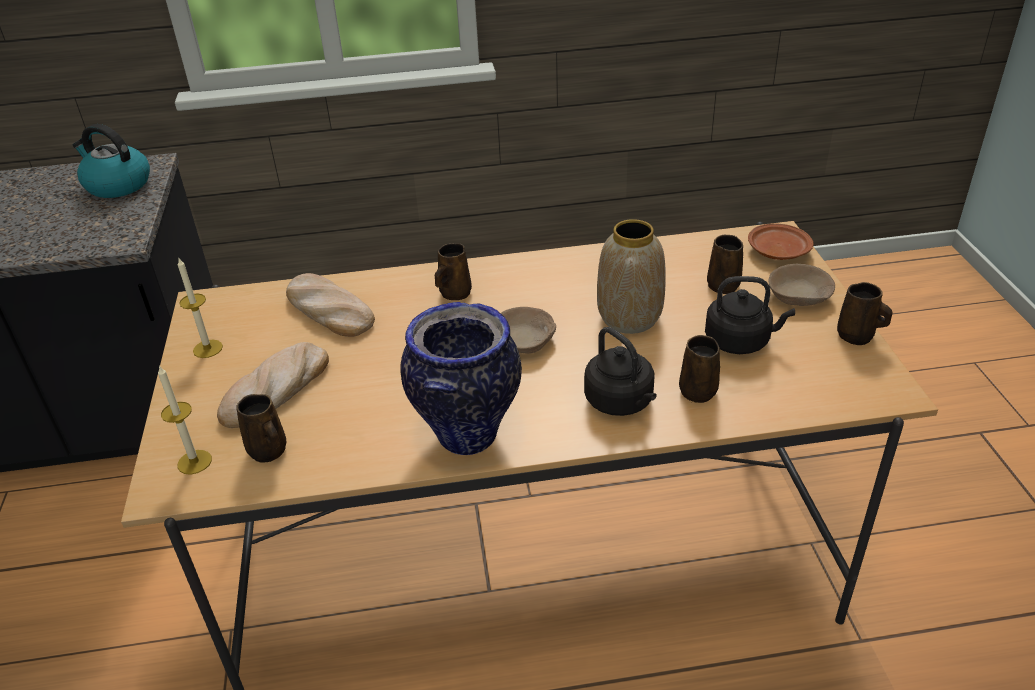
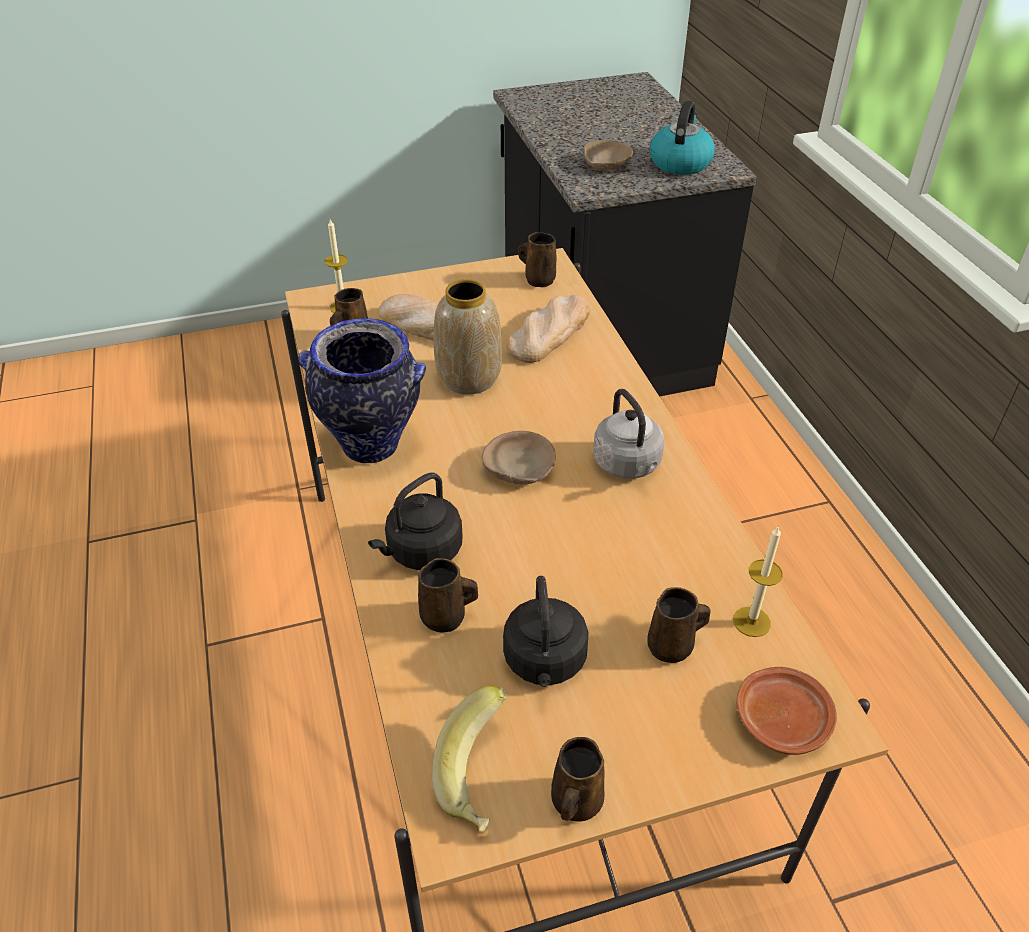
camera: 80 degrees right, 5 degrees up
candle [177,258,223,358] -> candle moved to [733,525,783,637]
brown mug [435,243,472,300] -> brown mug moved to [518,232,557,287]
vase [597,219,666,334] -> vase moved to [434,279,502,394]
beige bowl [769,264,835,306] -> beige bowl moved to [583,141,633,170]
none -> banana [432,686,507,832]
none -> grey kettle [593,389,664,479]

